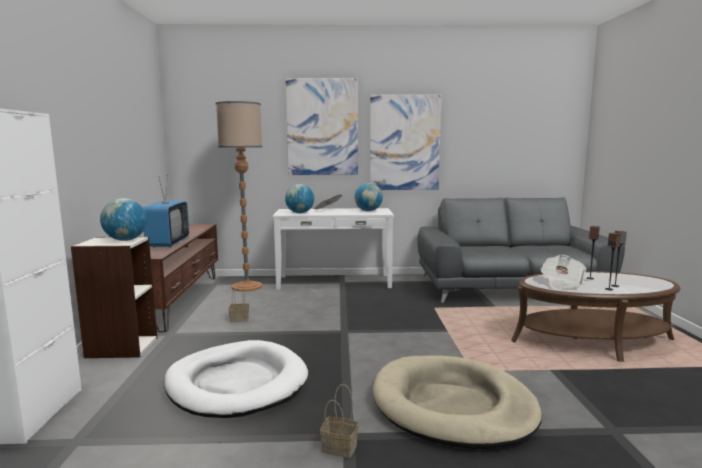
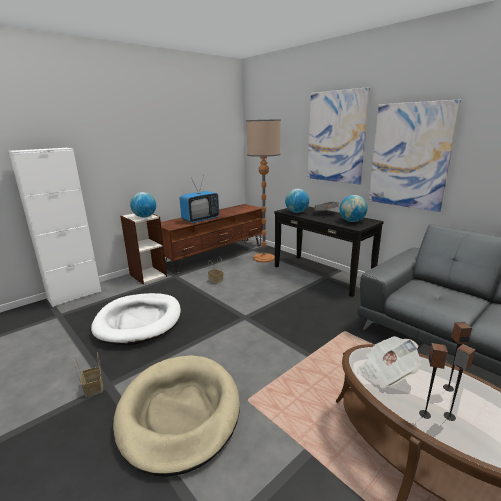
camera: 50 degrees right, 10 degrees up
white console table [273,208,394,290] -> black console table [274,206,384,297]

